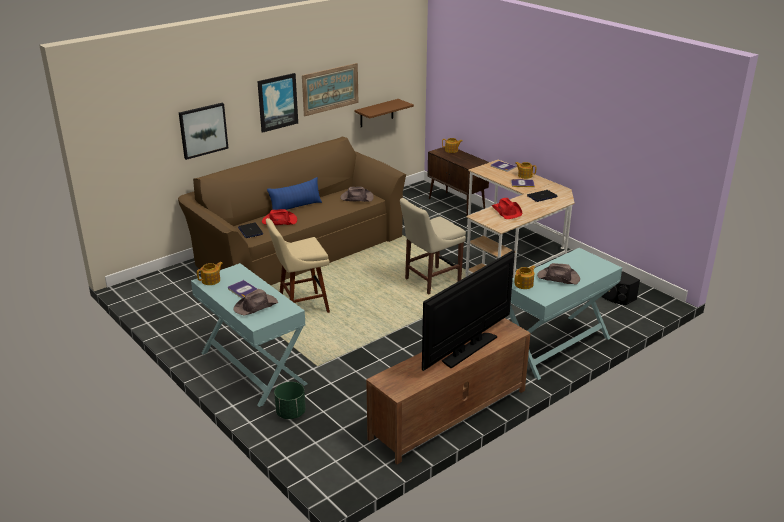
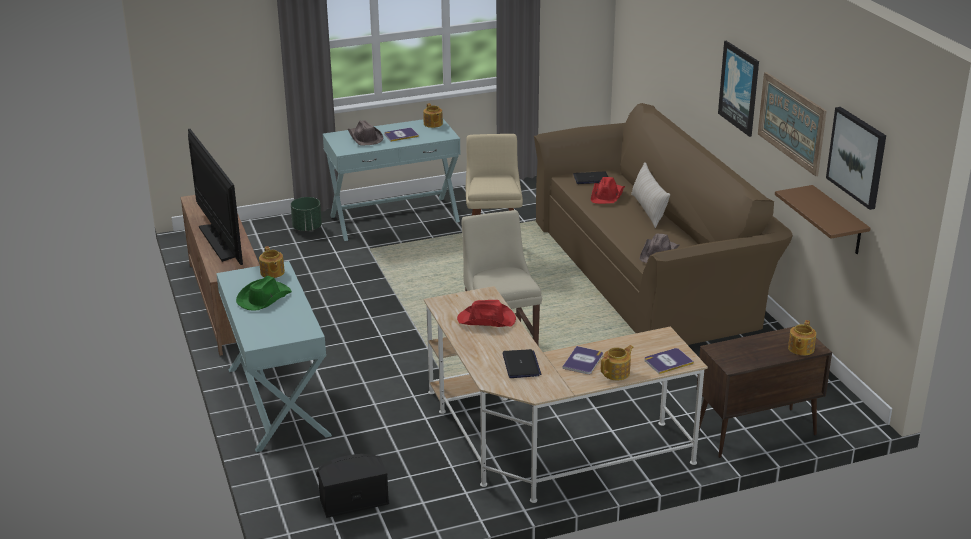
camera: 110 degrees right, 0 degrees up
picture [179,103,229,160] -> picture moved to [826,107,886,210]
blue pillow [267,177,322,210] -> beige pillow [631,162,670,228]
brown hat [537,263,580,285] -> green hat [236,276,292,311]

